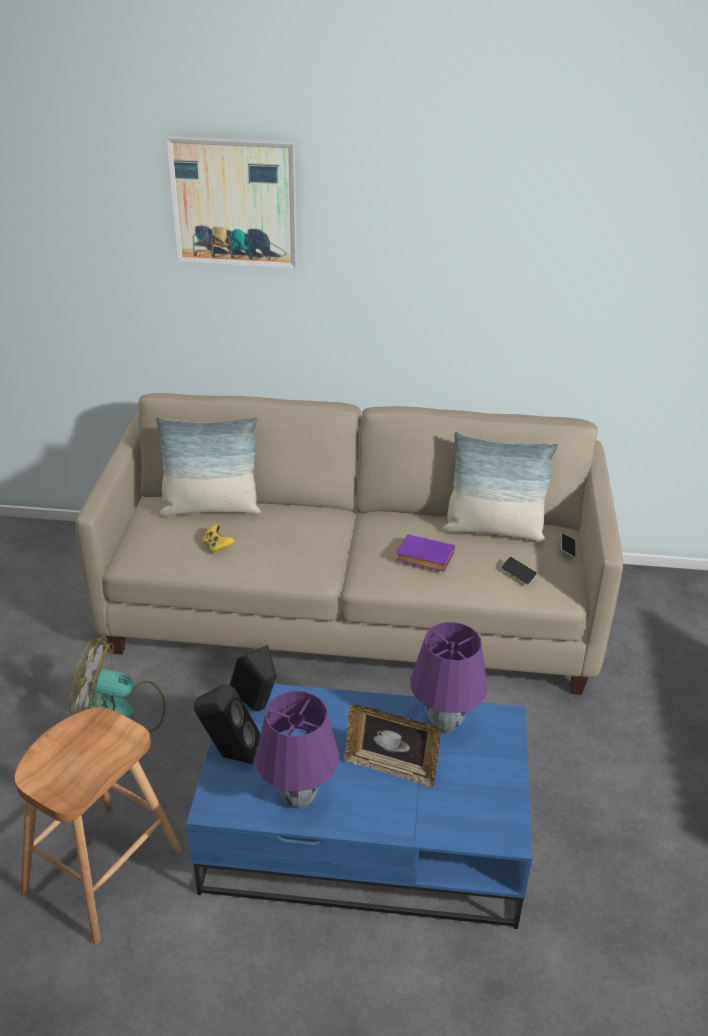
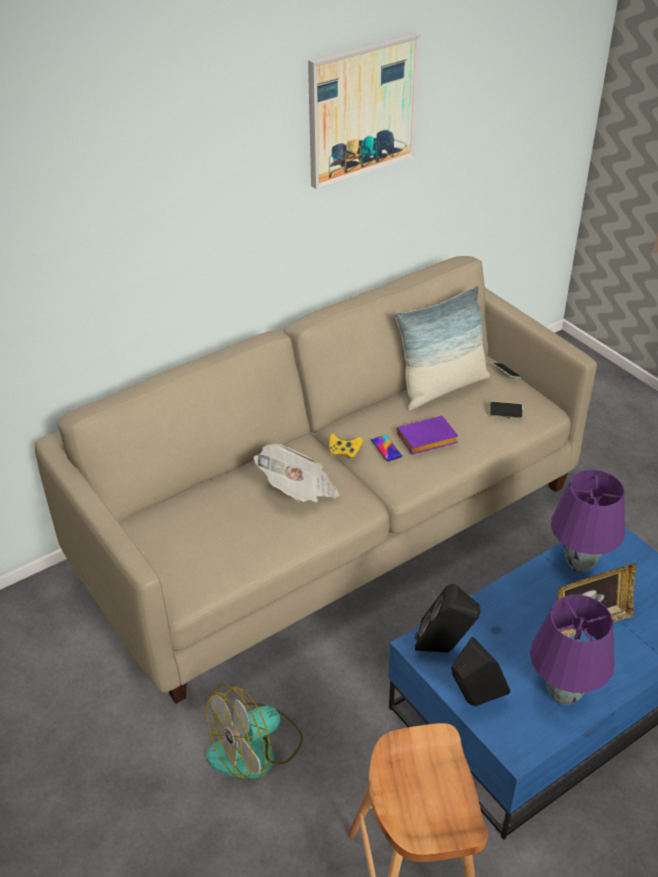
camera: 40 degrees left, 5 degrees up
pillow [156,417,261,517] -> none
picture [166,136,297,268] -> picture moved to [308,32,421,189]
yellow game controller [202,525,234,553] -> yellow game controller moved to [329,433,363,459]
none -> newspaper [254,444,340,503]
none -> phone [371,435,402,461]

